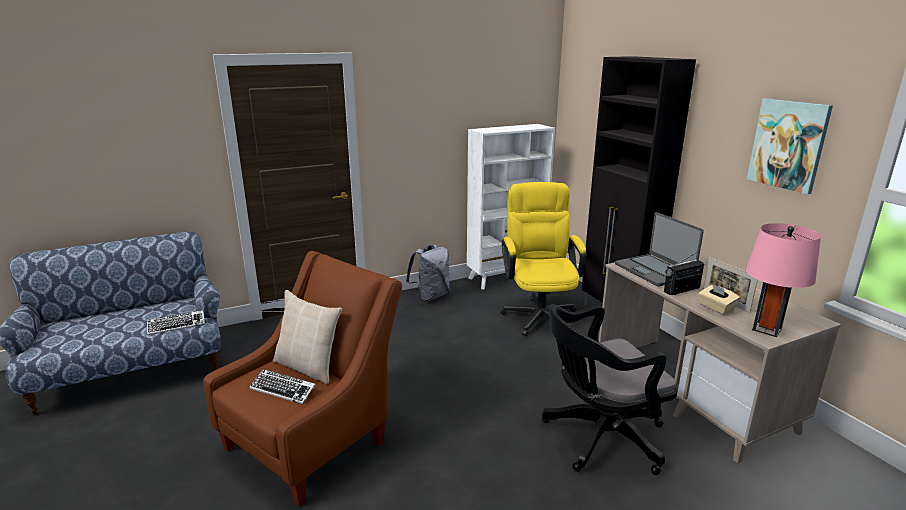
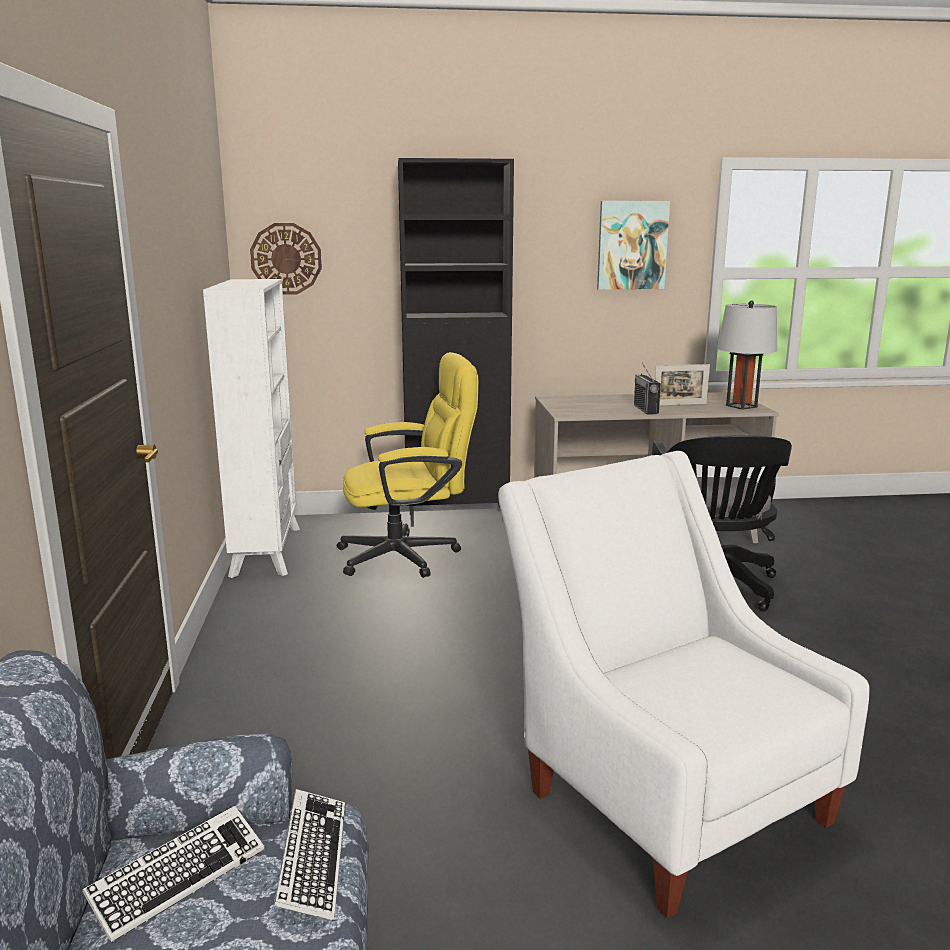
camera: 70 degrees left, 5 degrees down
brown armchair [203,251,402,507] -> white armchair [498,451,870,918]
keyboard [249,369,316,405] -> keyboard moved to [82,806,264,943]
beige pillow [273,290,342,384] -> none
grey backpack [406,245,450,301] -> none
yellow office chair [501,182,586,336] -> yellow office chair turned 150 degrees clockwise [337,352,478,578]
laptop [615,212,704,287] -> none
beige tissue box [699,283,740,315] -> none
pink table lamp [746,223,821,337] -> grey table lamp [717,300,777,410]
none -> wall clock [250,223,322,295]

